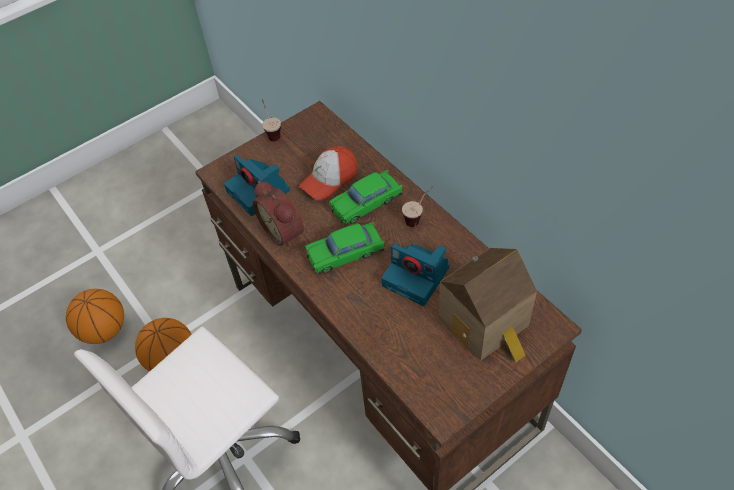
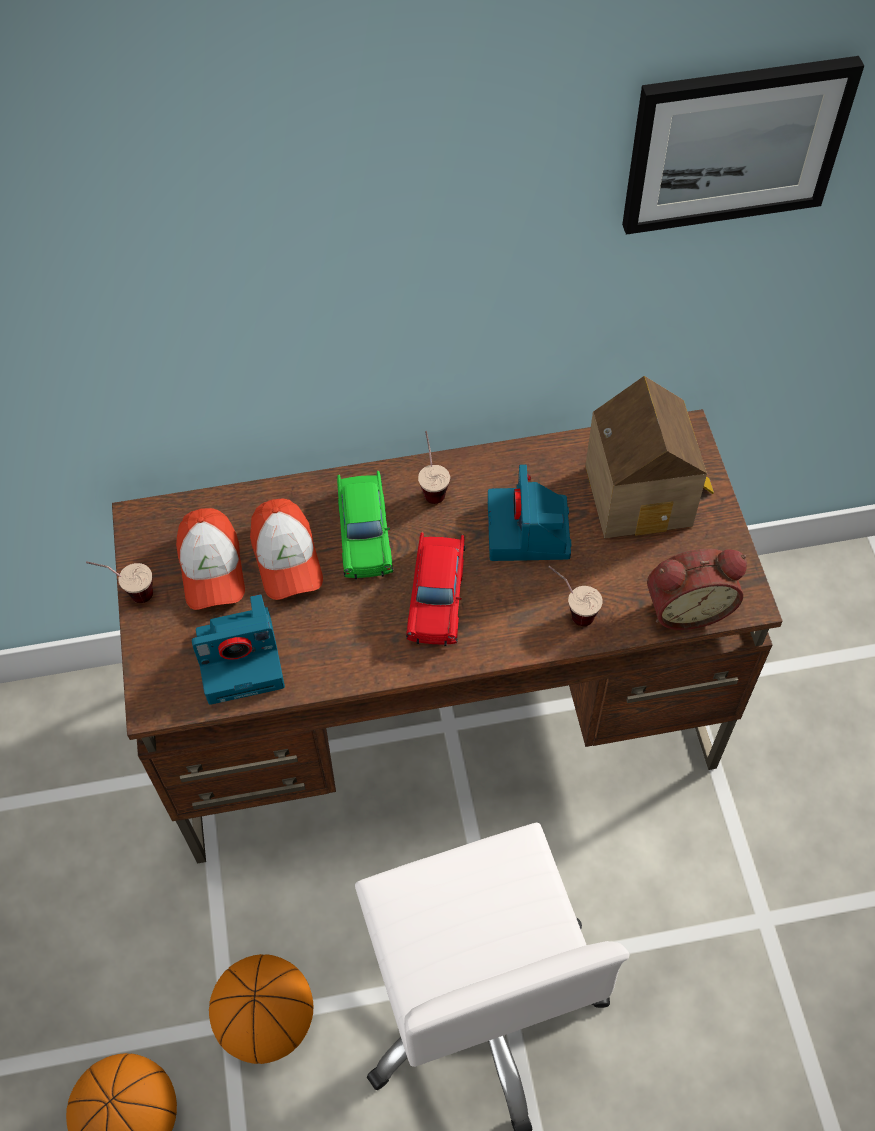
camera: 65 degrees left, 5 degrees up
alarm clock [253,181,304,248] -> alarm clock moved to [647,549,747,630]
green toy car [305,222,385,275] -> red toy car [406,532,465,646]
camera [381,244,449,306] -> camera turned 120 degrees clockwise [488,464,571,561]
none -> cap [176,508,245,610]
none -> cup [549,566,603,626]
none -> picture [622,56,864,235]

